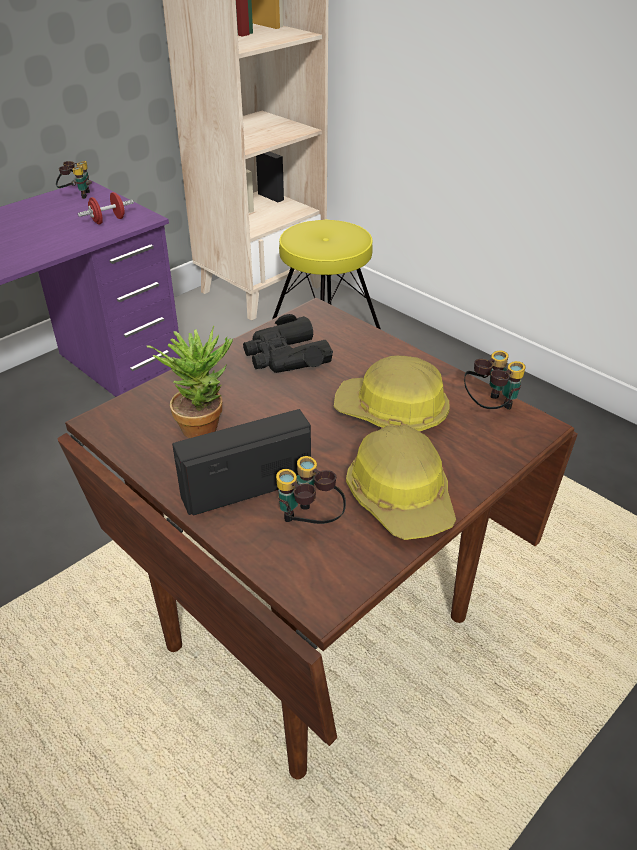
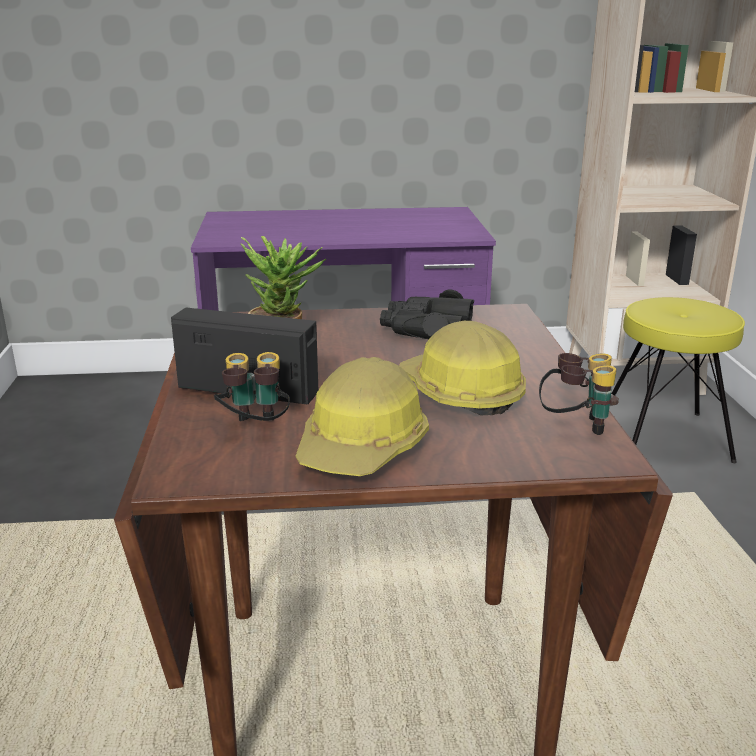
camera: 40 degrees right, 15 degrees down
binoculars [56,161,92,199] -> none
red dumbbell [78,192,134,224] -> none

